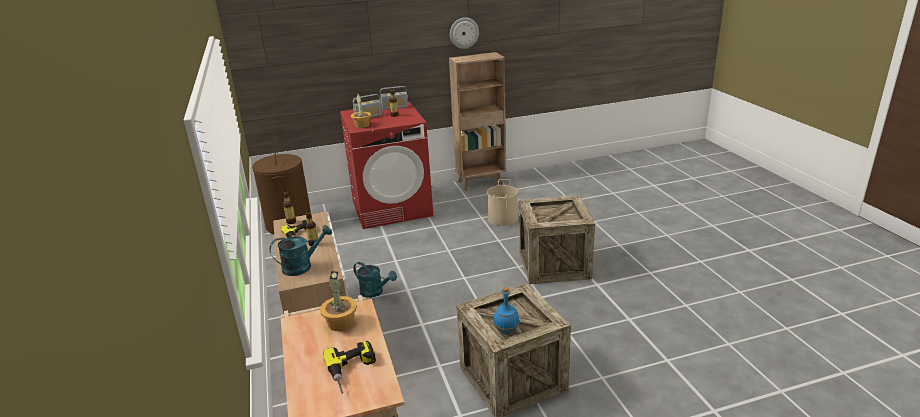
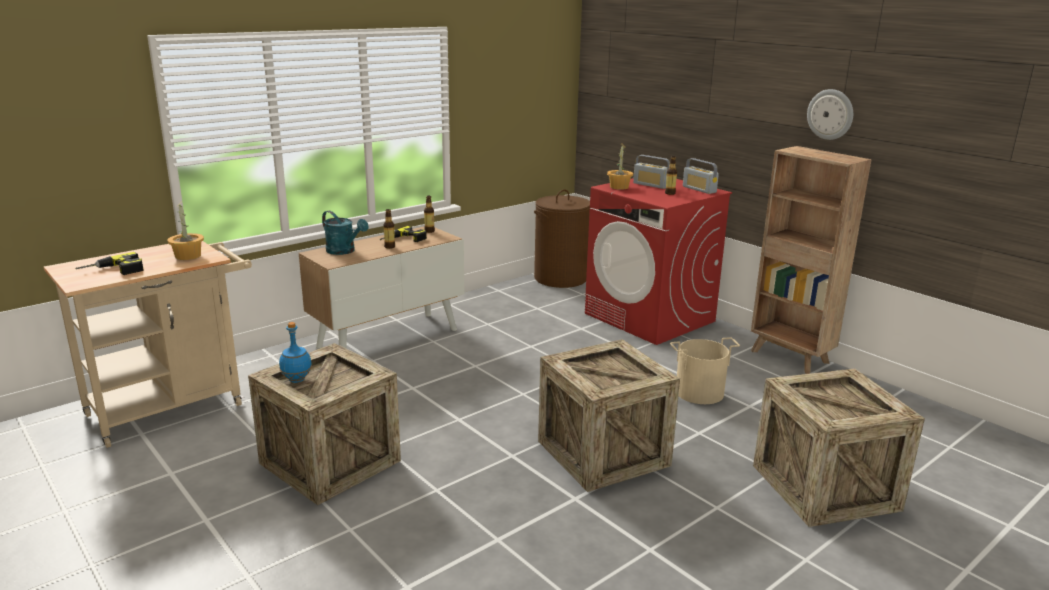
camera: 65 degrees right, 5 degrees down
turquoise watering can [353,262,397,298] -> none
none -> crate [753,368,925,527]

